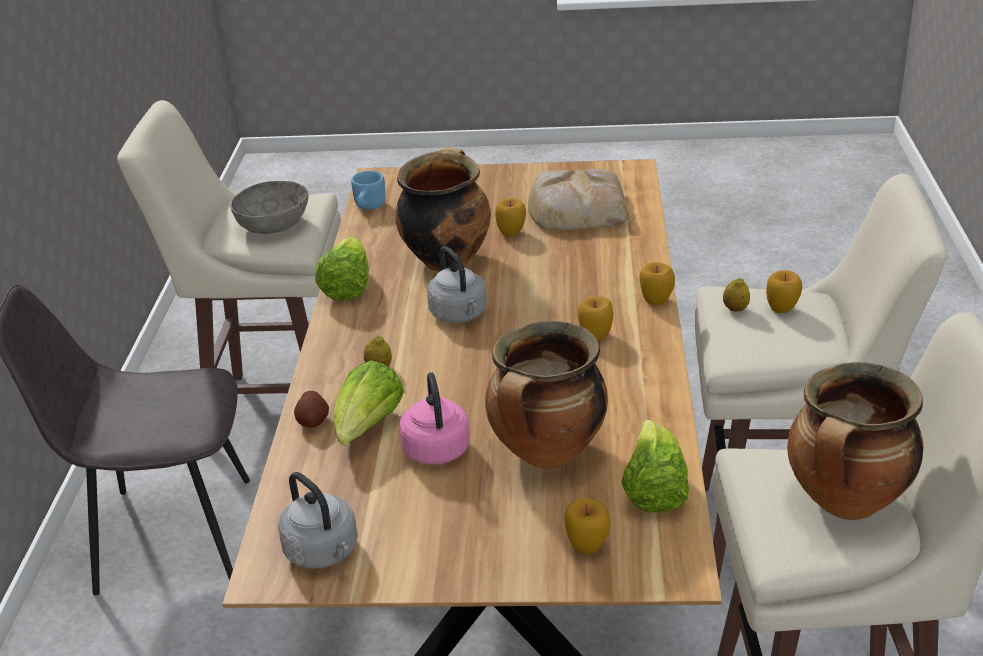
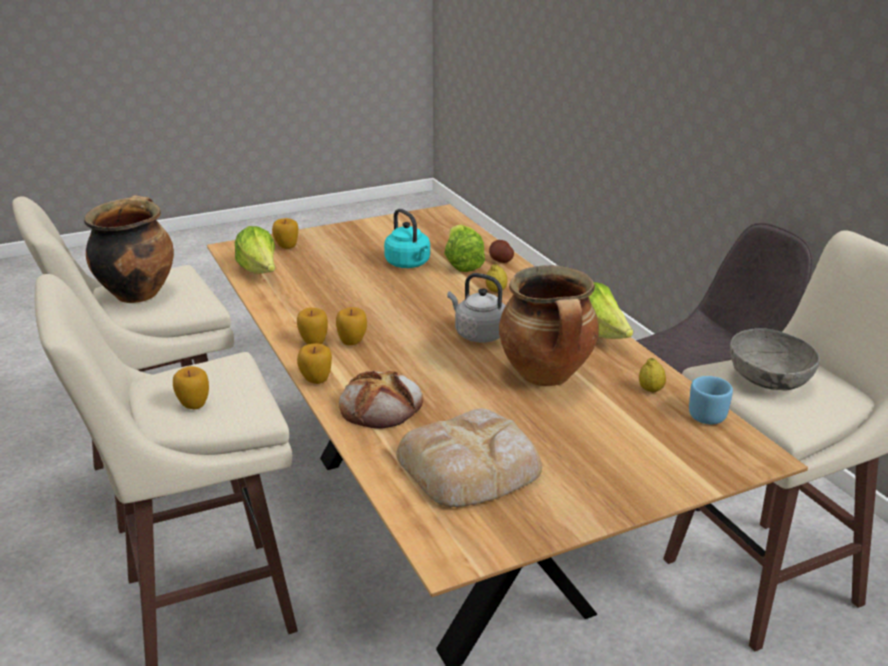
camera: 150 degrees right, 5 degrees down
grey kettle [278,472,358,568] -> none
pink kettle [399,372,470,465] -> turquoise kettle [384,209,430,268]
cooking pot [485,321,608,469] -> none
apple [495,198,526,237] -> apple moved to [297,308,328,345]
lemon [723,278,750,311] -> lemon moved to [639,358,666,392]
none -> bread [339,370,423,429]

